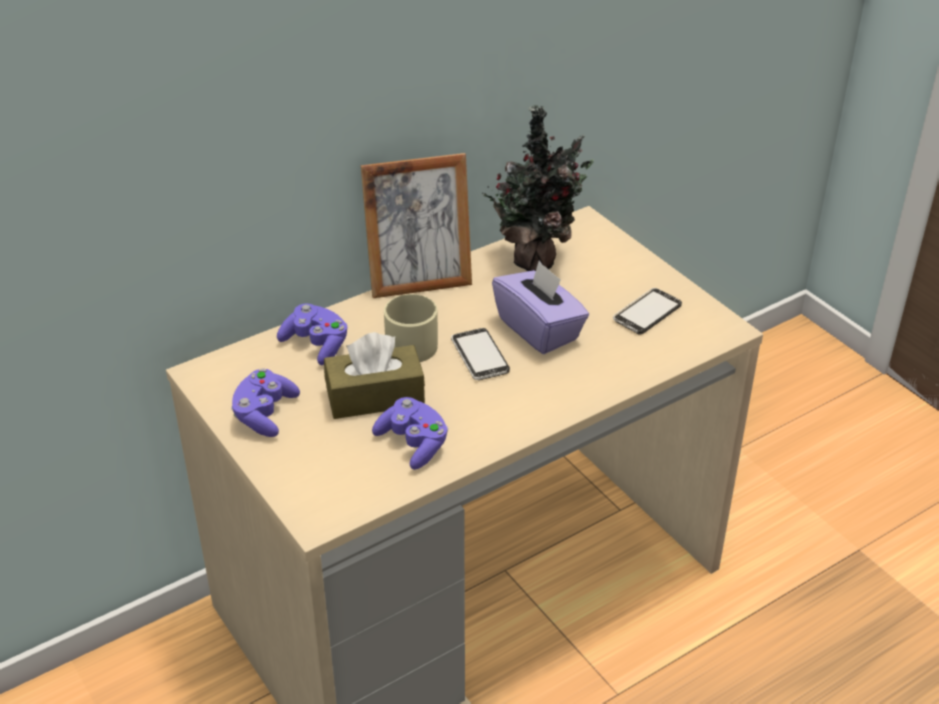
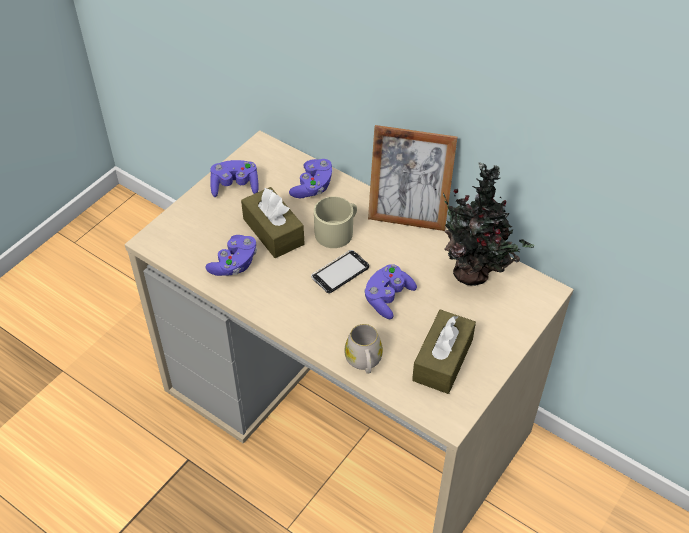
camera: 70 degrees right, 10 degrees up
picture frame [361,153,472,298] -> picture frame turned 45 degrees counterclockwise [368,125,458,231]
purple tissue box [492,260,589,354] -> purple game controller [364,264,417,319]
phone [613,288,682,335] -> brown tissue box [412,310,476,394]
none -> white mug [344,324,383,374]

